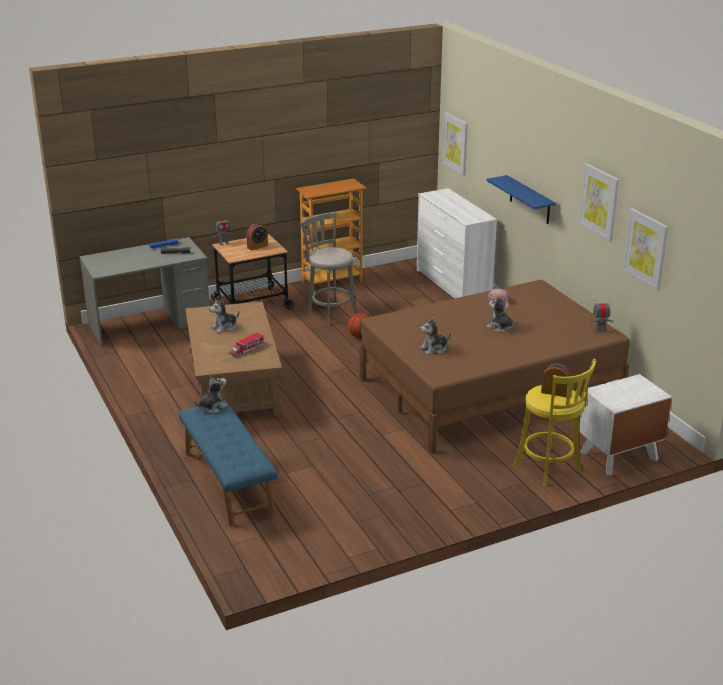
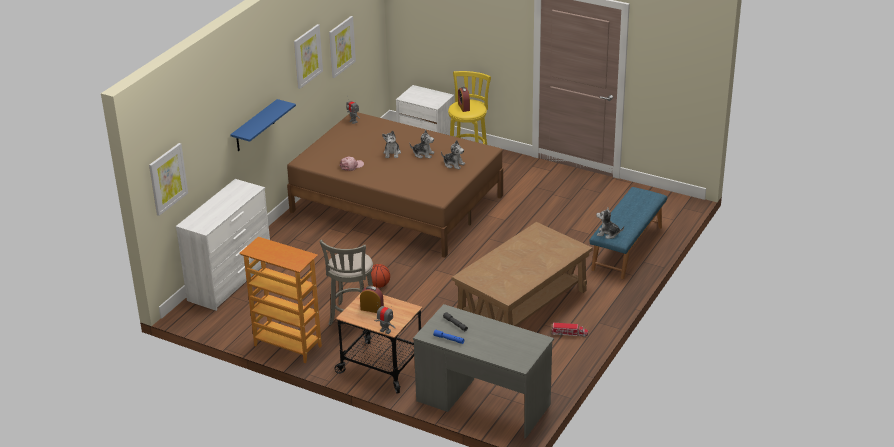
camera: 125 degrees left, 5 degrees up
plush toy [209,299,239,333] -> plush toy moved to [409,130,435,159]
toy truck [229,332,264,357] -> toy truck moved to [552,323,588,337]

